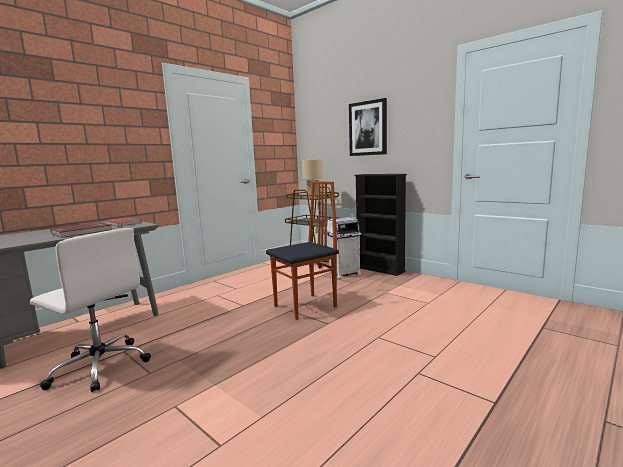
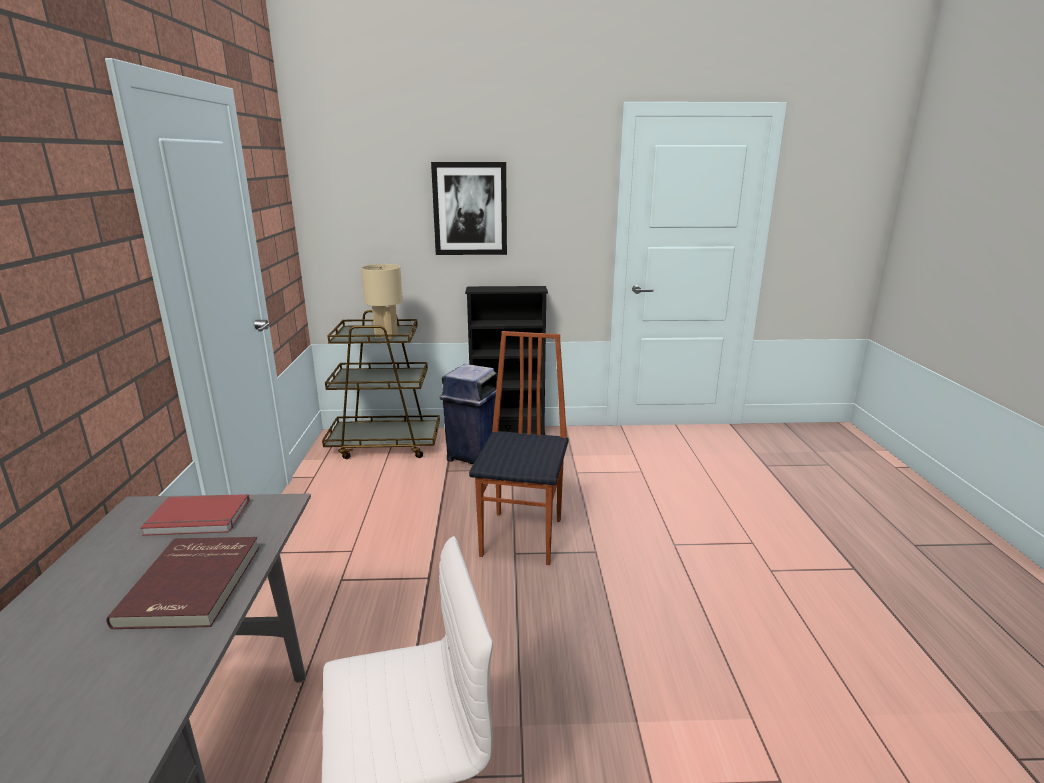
camera: 45 degrees left, 10 degrees up
white trash can [327,217,361,278] -> blue trash can [440,364,497,464]

